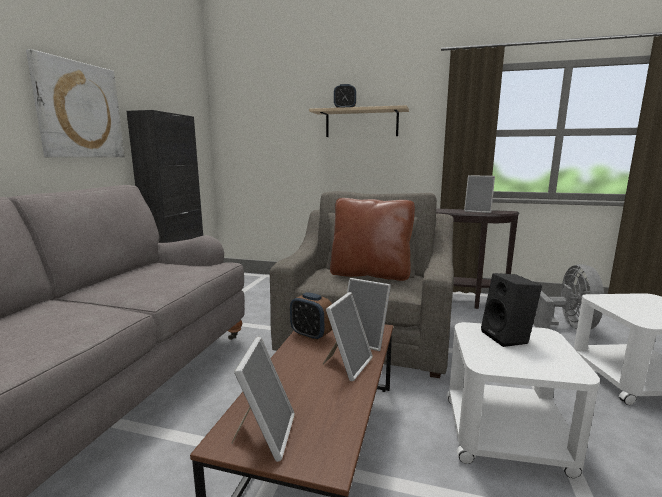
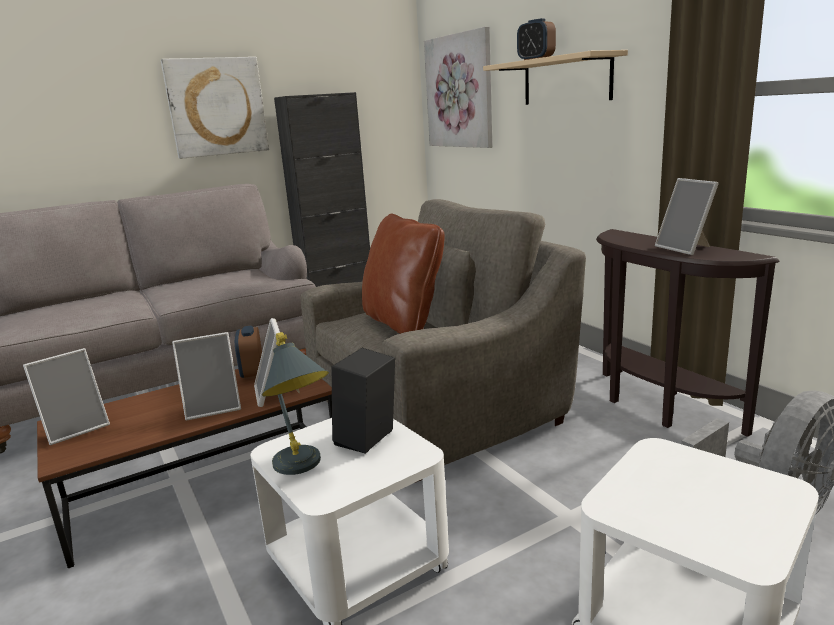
camera: 45 degrees right, 5 degrees up
none -> grey table lamp [262,332,329,475]
none -> picture [424,27,493,148]

